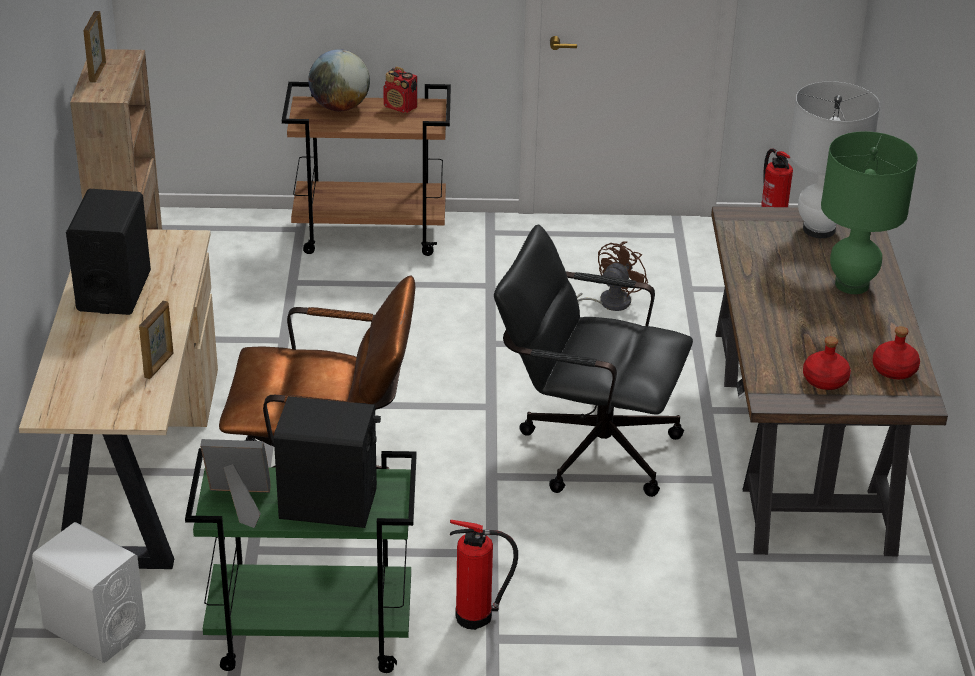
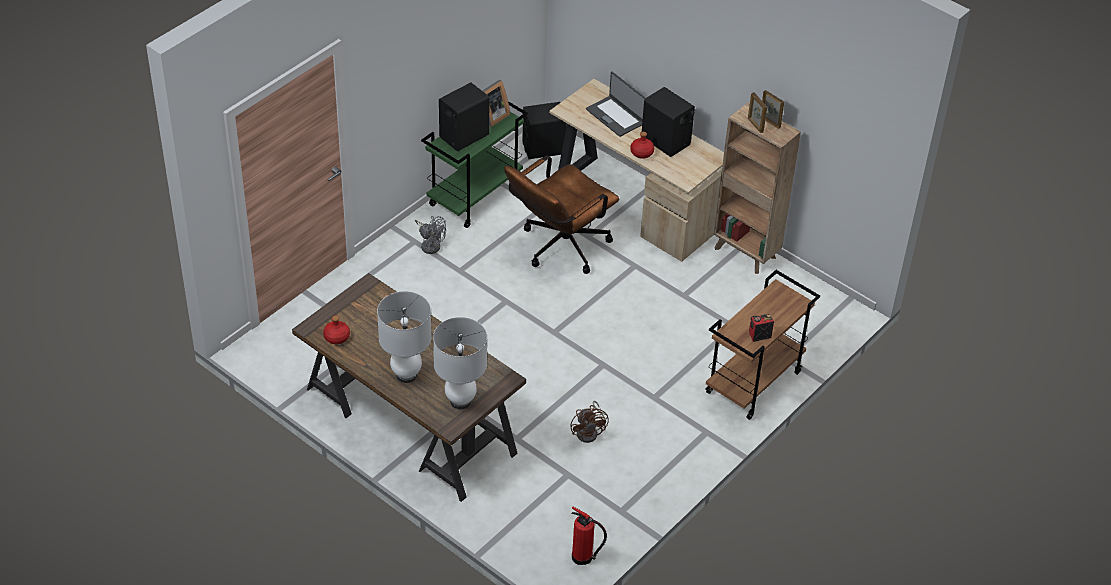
camera: 130 degrees right, 10 degrees up
white speaker [32,522,146,663] -> black speaker [522,102,567,159]
picture frame [139,301,173,379] -> picture frame moved to [748,92,767,133]
globe [308,49,370,111] -> none
fire extinguisher [450,520,518,630] -> grey fan [415,216,446,254]
black office chair [494,224,693,497] -> none
red bottle [803,336,851,390] -> red bottle moved to [630,132,654,159]
green table lamp [821,131,918,294] -> white table lamp [377,291,432,383]
none -> laptop [586,72,646,137]

